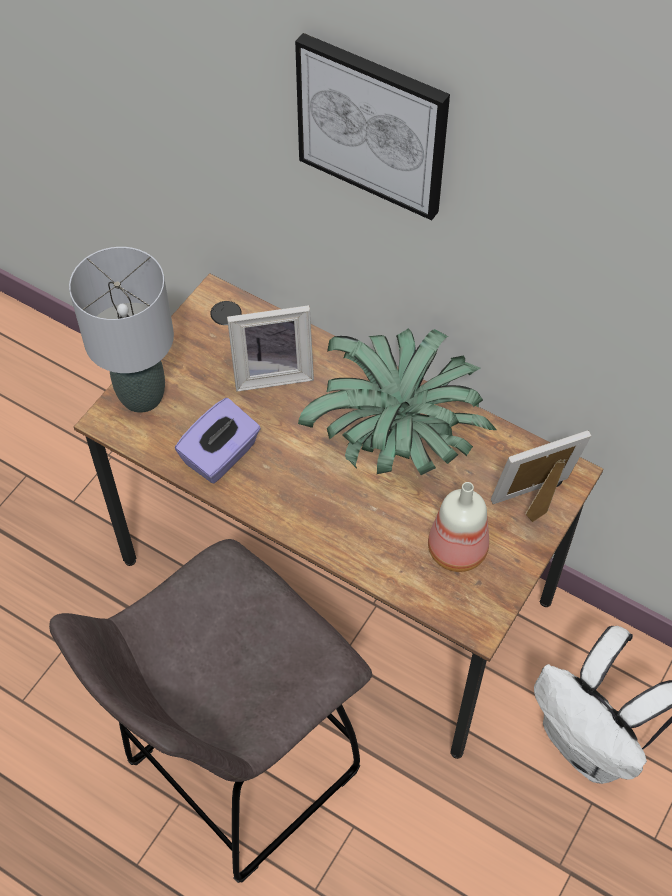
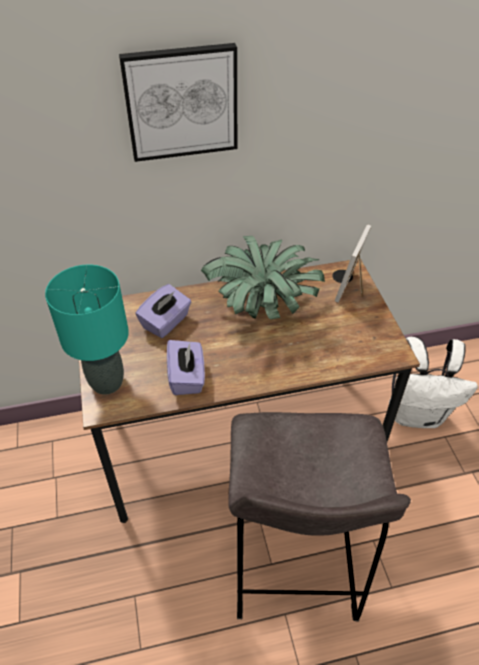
camera: 45 degrees left, 10 degrees down
grey table lamp [69,247,174,413] -> turquoise table lamp [45,265,129,395]
picture frame [227,305,314,392] -> purple tissue box [135,284,191,338]
bottle [428,482,489,572] -> none

